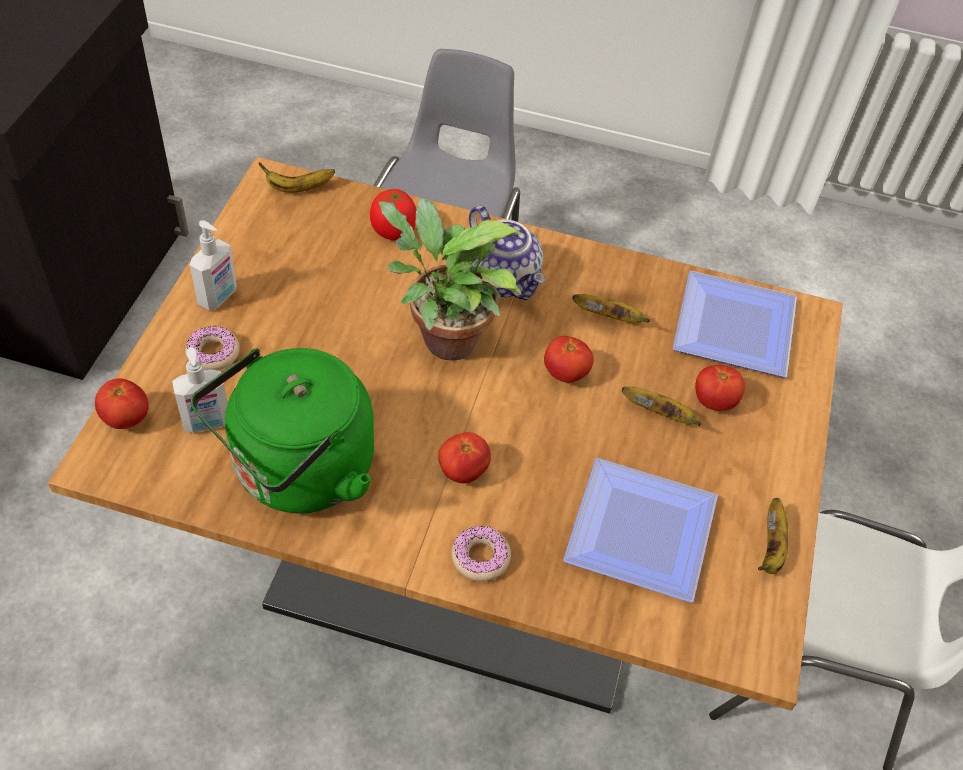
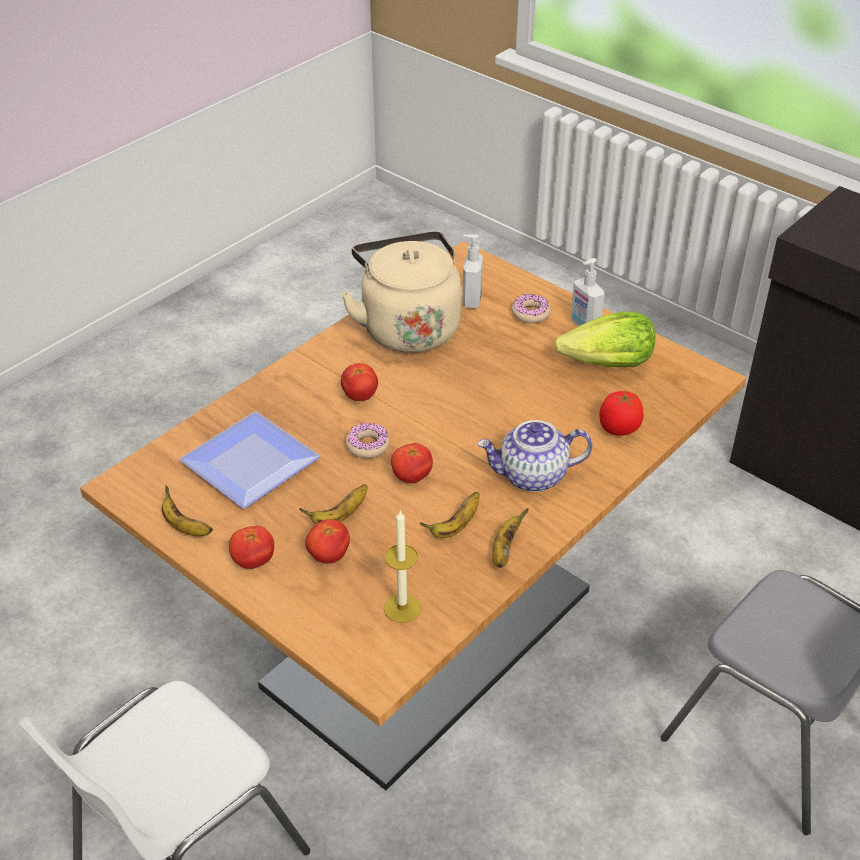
camera: 120 degrees right, 10 degrees down
tomato [95,378,149,429] -> tomato moved to [229,526,274,569]
green kettle [191,348,374,513] -> beige kettle [341,231,461,353]
banana [258,162,335,193] -> banana moved to [492,508,529,568]
potted plant [379,198,522,361] -> none
donut [451,526,511,582] -> donut moved to [345,423,390,458]
plate [673,271,797,377] -> candle [384,511,421,623]
none -> lettuce [554,311,655,367]

